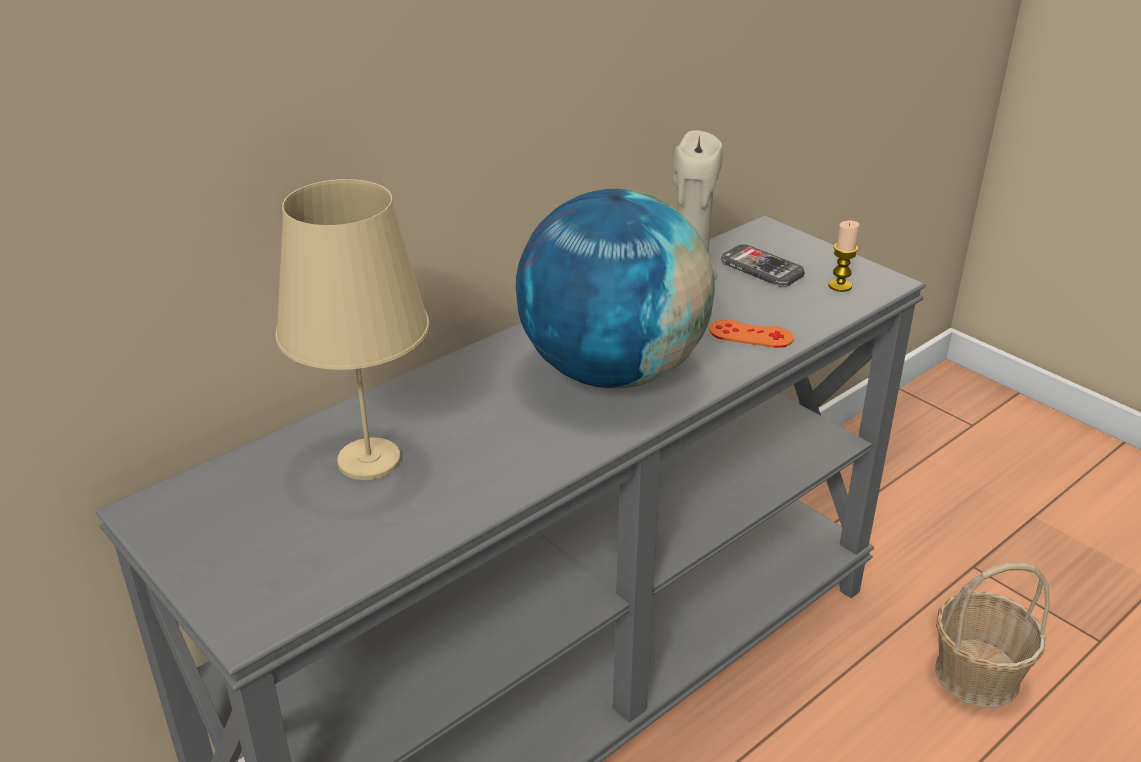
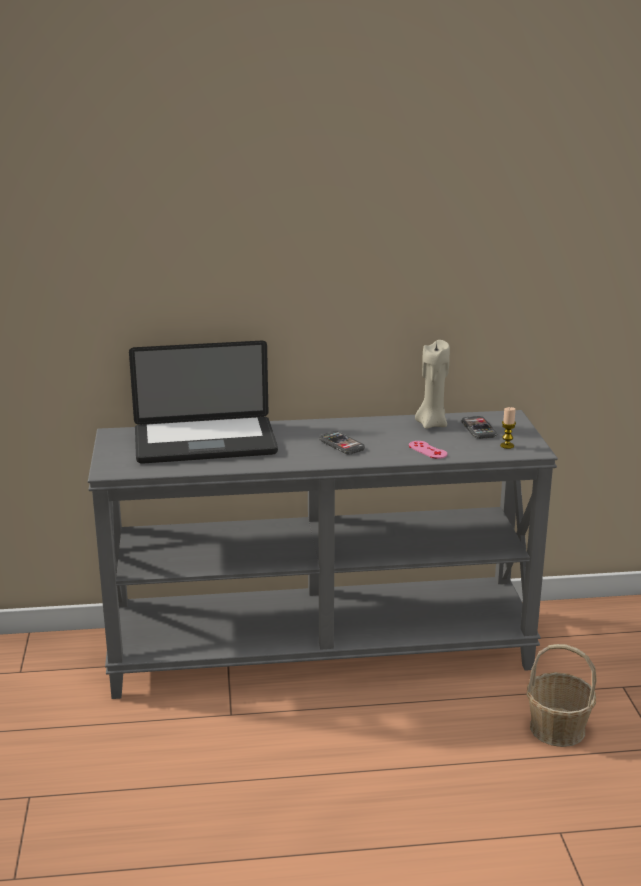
camera: 35 degrees right, 10 degrees down
beige table lamp [275,179,429,480] -> laptop [129,341,278,464]
globe [516,189,715,389] -> phone [319,431,365,454]
orange game controller [709,319,794,348] -> pink game controller [409,441,447,459]

